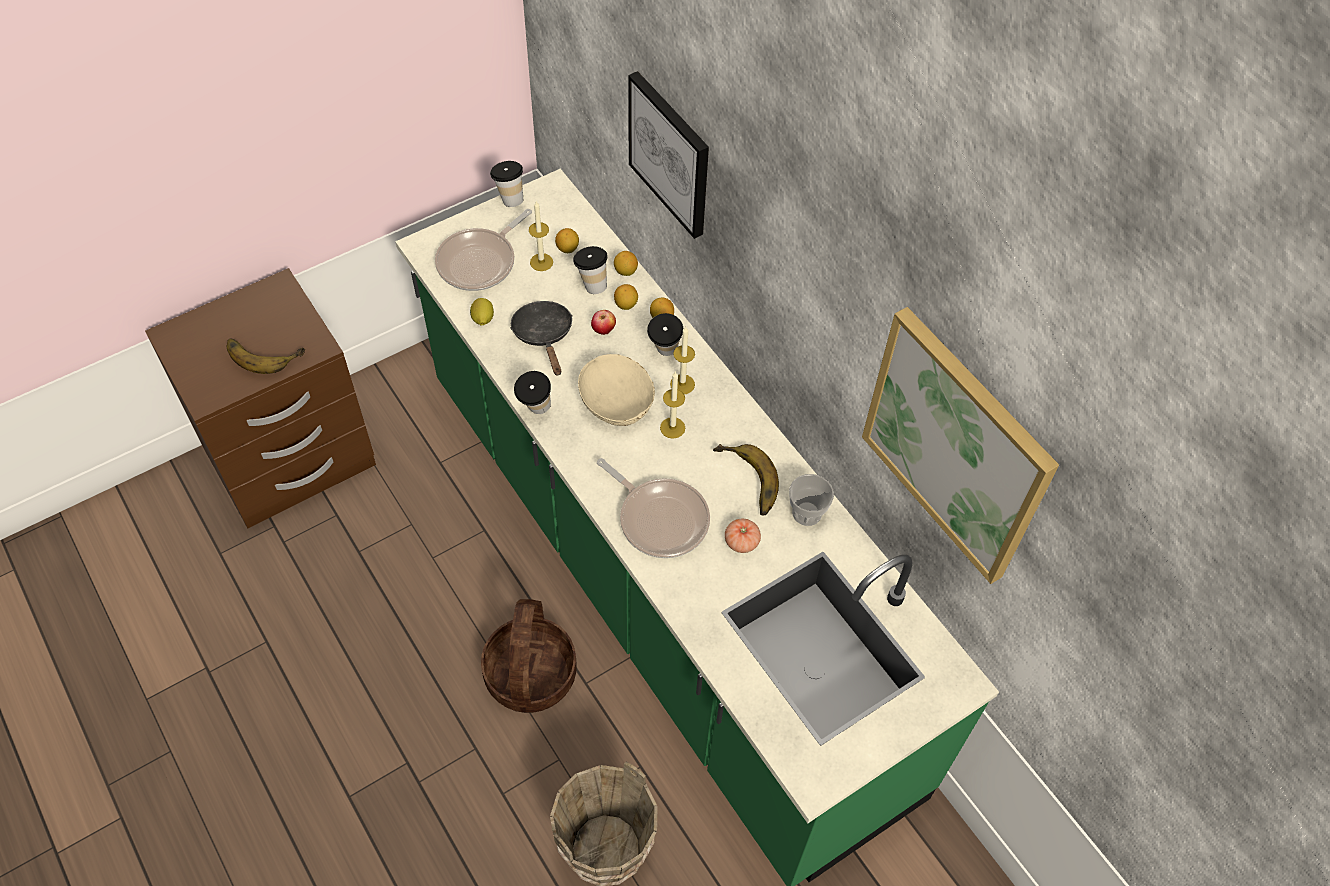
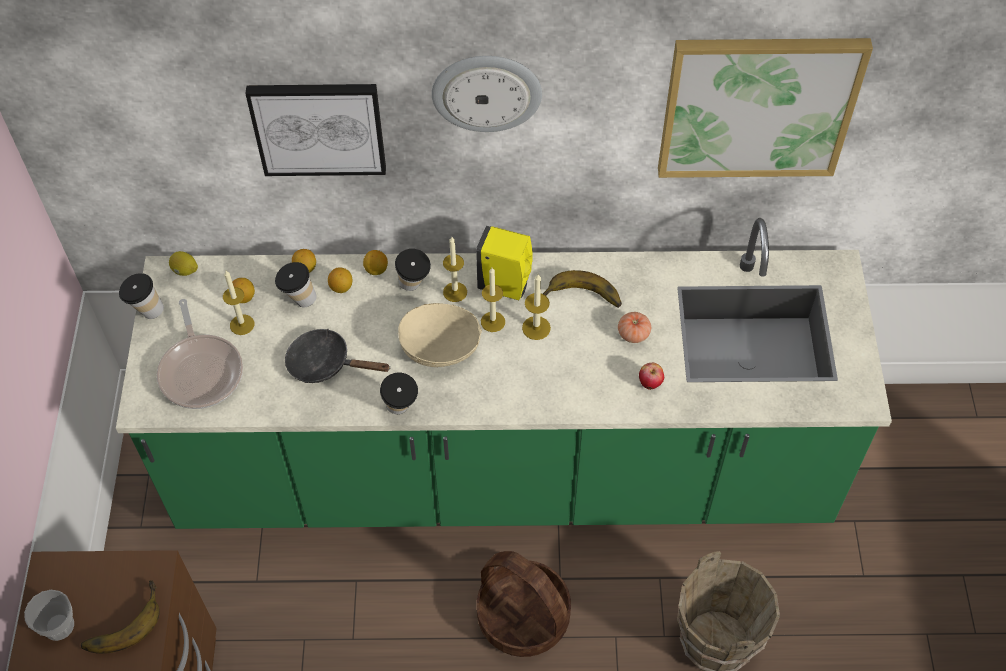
camera: 55 degrees left, 0 degrees up
lemon [470,298,494,326] -> lemon moved to [169,251,198,276]
apple [591,310,616,335] -> apple moved to [639,363,664,390]
frying pan [597,458,710,558] -> none
cup [789,474,834,526] -> cup moved to [24,590,74,641]
none -> wall clock [432,56,542,132]
none -> yellow soap dispenser [476,226,533,300]
none -> candle [522,274,551,340]

